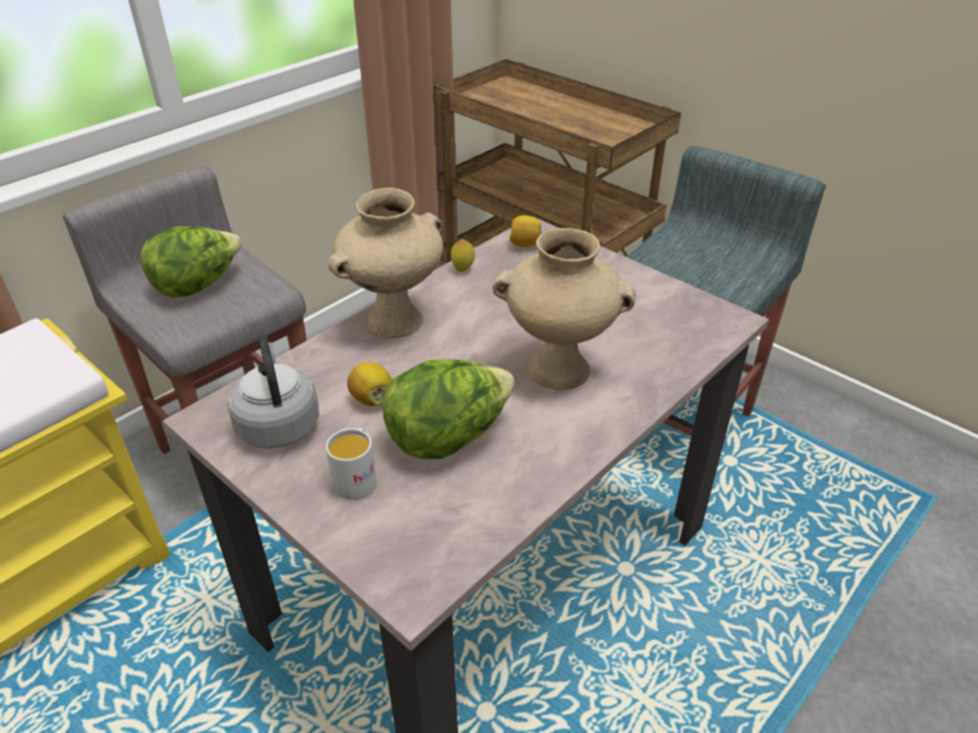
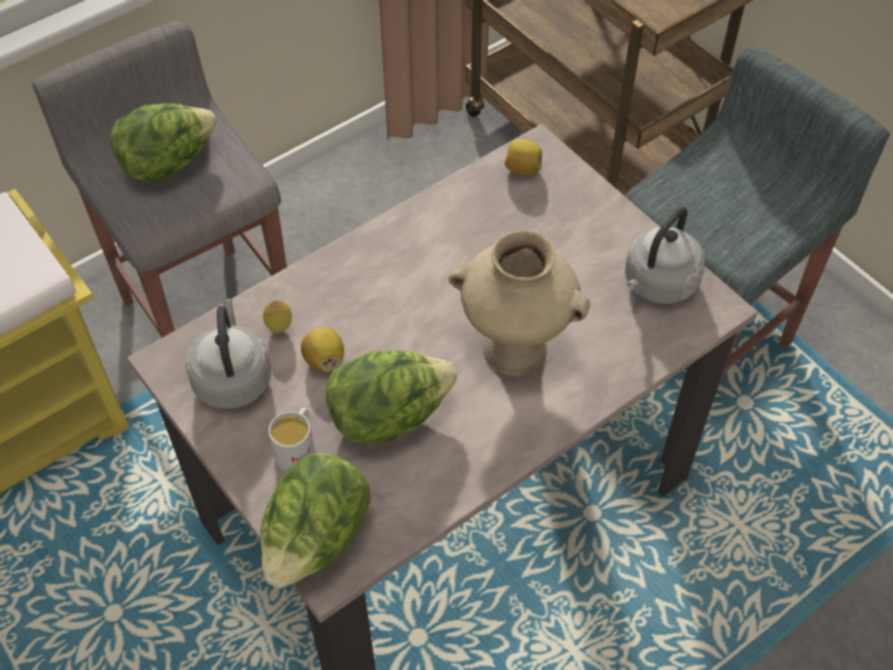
camera: 10 degrees right, 15 degrees up
beige vase [328,188,443,338] -> none
lemon [451,239,475,272] -> lemon moved to [263,300,292,333]
none -> lettuce [260,453,371,588]
none -> grey kettle [625,206,705,304]

